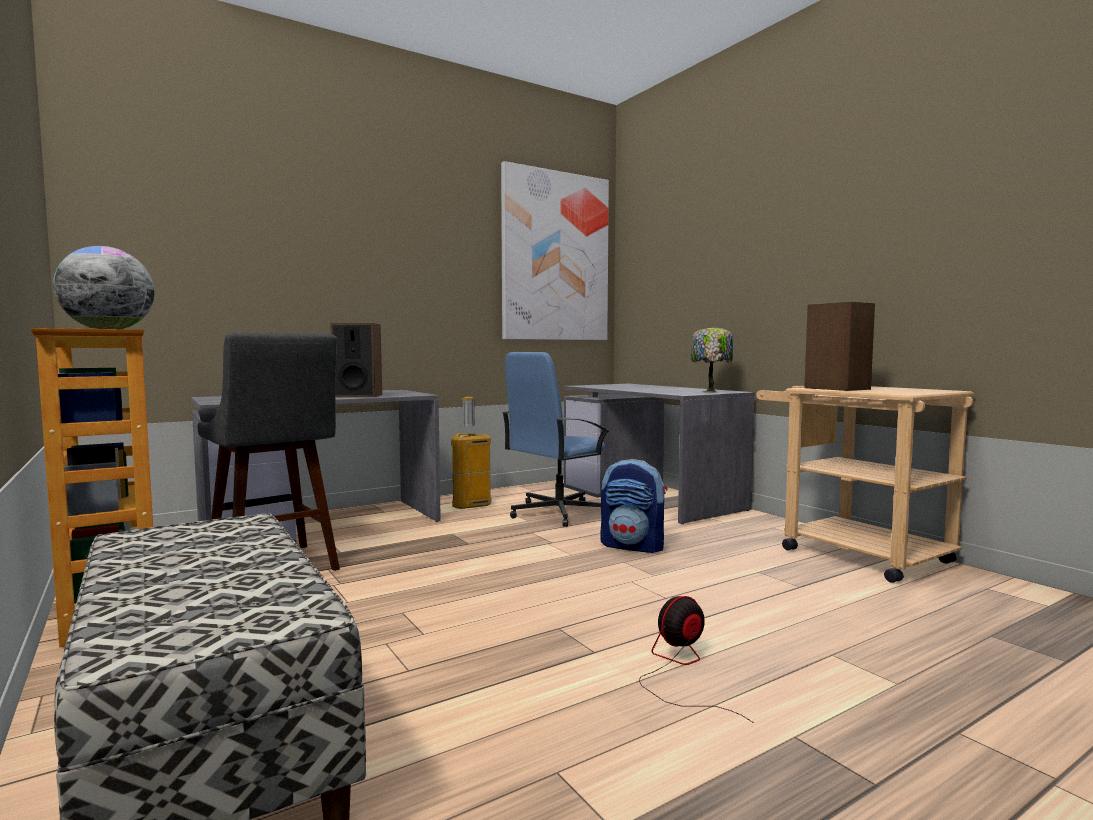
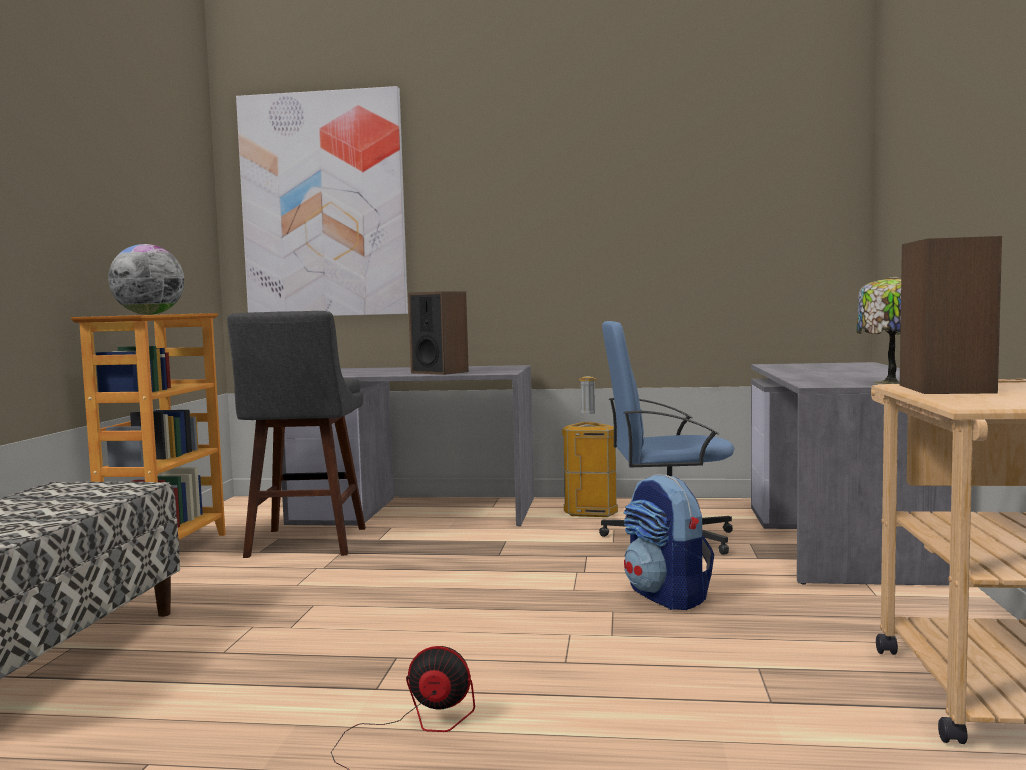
camera: 40 degrees right, 0 degrees up
picture [501,161,609,340] -> picture moved to [236,86,408,316]

